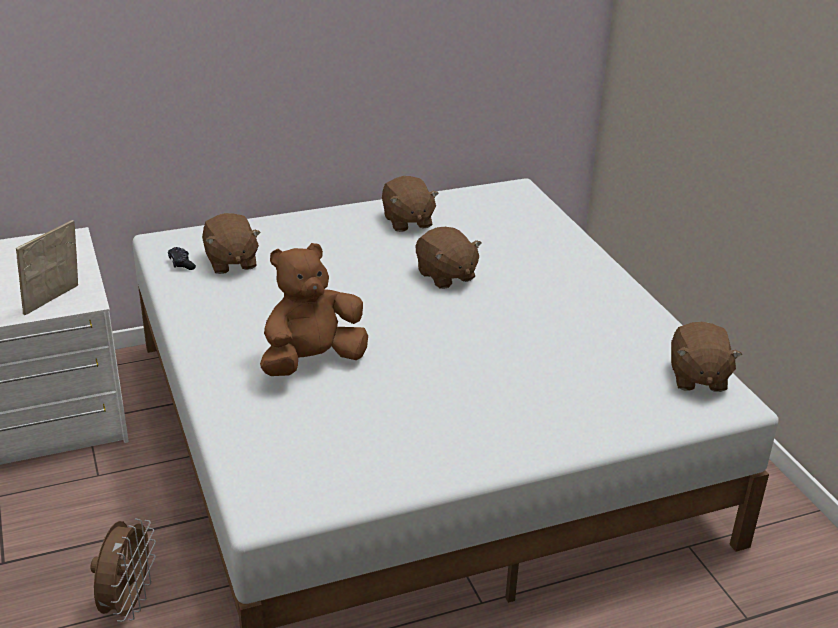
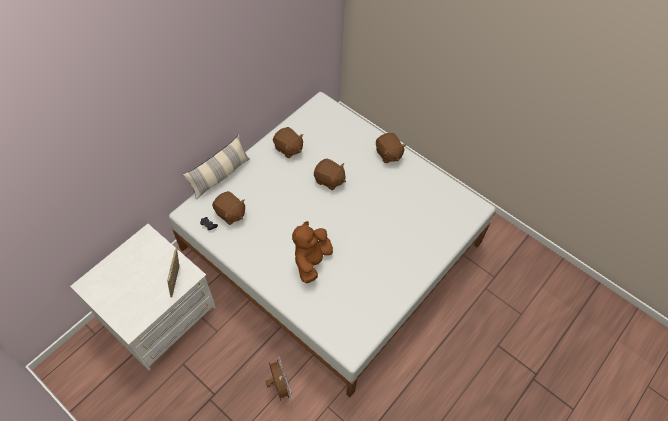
camera: 30 degrees left, 25 degrees up
brown plush toy [671,322,742,392] -> brown plush toy moved to [376,133,406,163]
none -> pillow [183,135,250,200]

